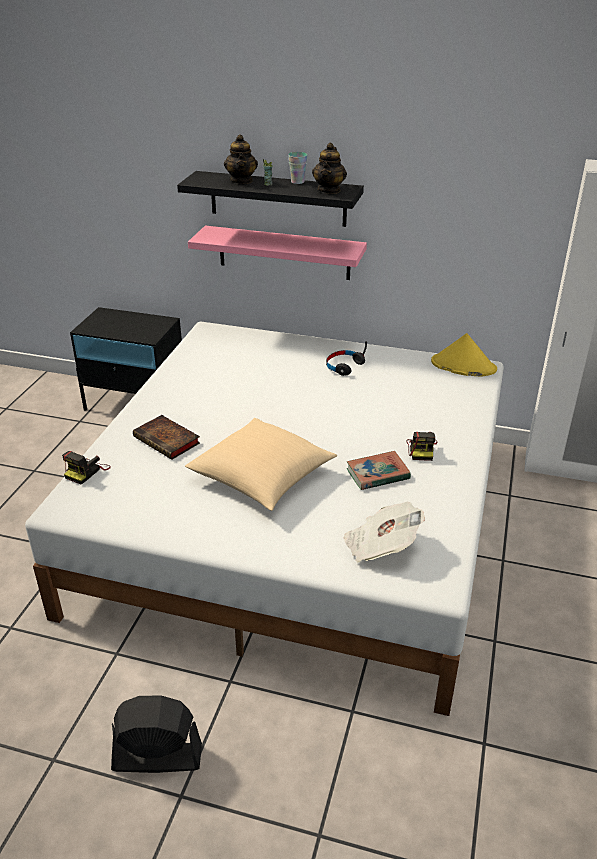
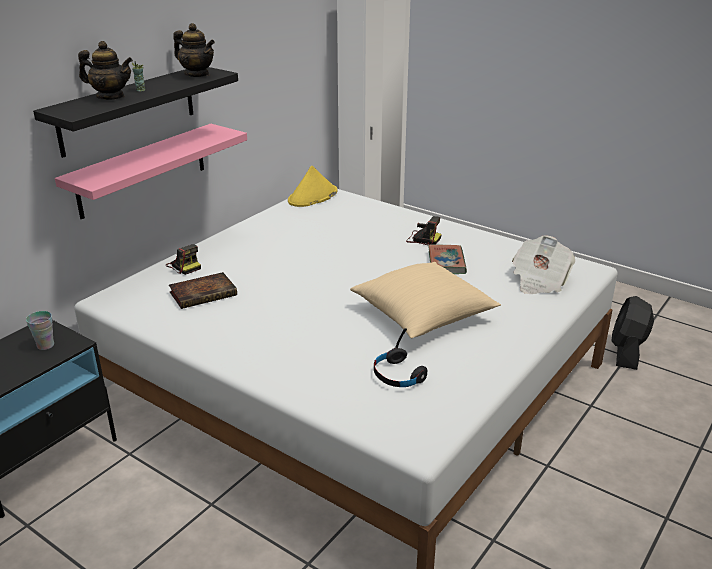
camera: 70 degrees left, 5 degrees down
camera [62,451,111,485] -> camera moved to [166,244,201,275]
black fan [111,696,202,773] -> black fan moved to [611,296,654,370]
book [133,415,200,460] -> book moved to [169,272,237,309]
cup [288,152,308,184] -> cup moved to [26,311,54,350]
black headphones [326,341,367,376] -> black headphones moved to [374,328,427,387]

